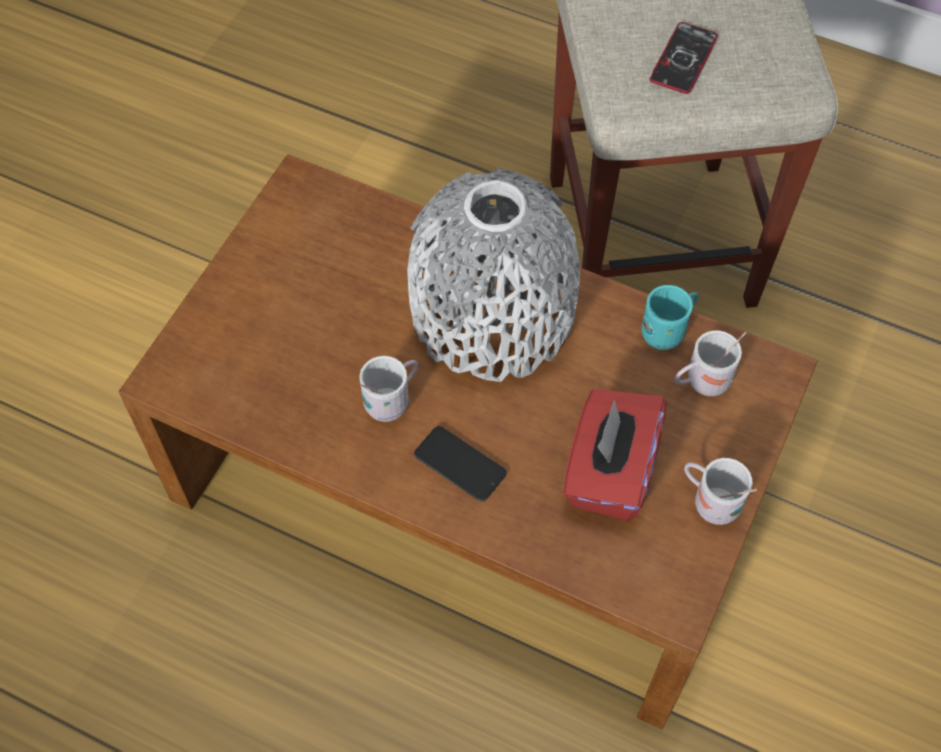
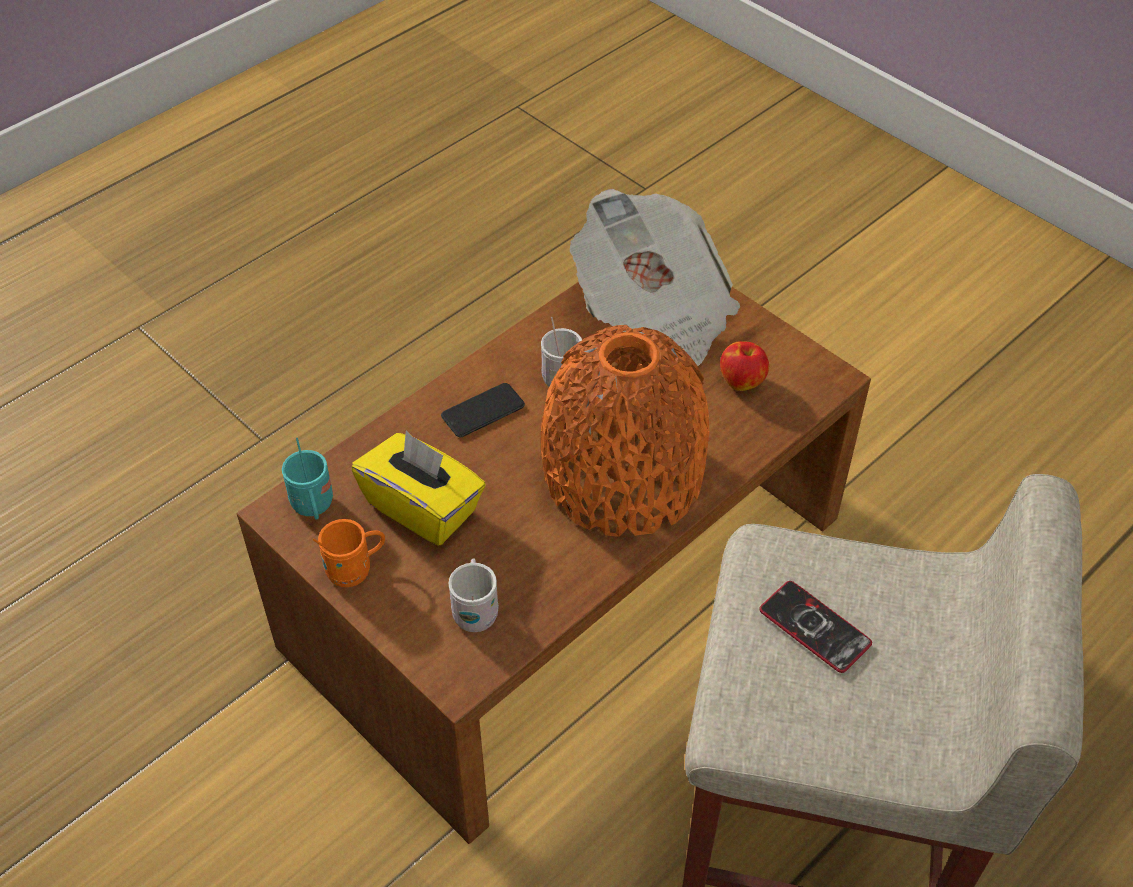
camera: 110 degrees right, 10 degrees down
grey vase [407,168,580,382] -> orange vase [541,325,710,537]
red tissue box [563,389,666,521] -> yellow tissue box [351,430,486,546]
turquoise mug [641,285,699,350] -> turquoise mug moved to [282,438,333,520]
white mug [684,458,757,525] -> orange mug [313,519,385,587]
none -> newspaper [570,189,740,366]
none -> apple [720,341,769,391]

